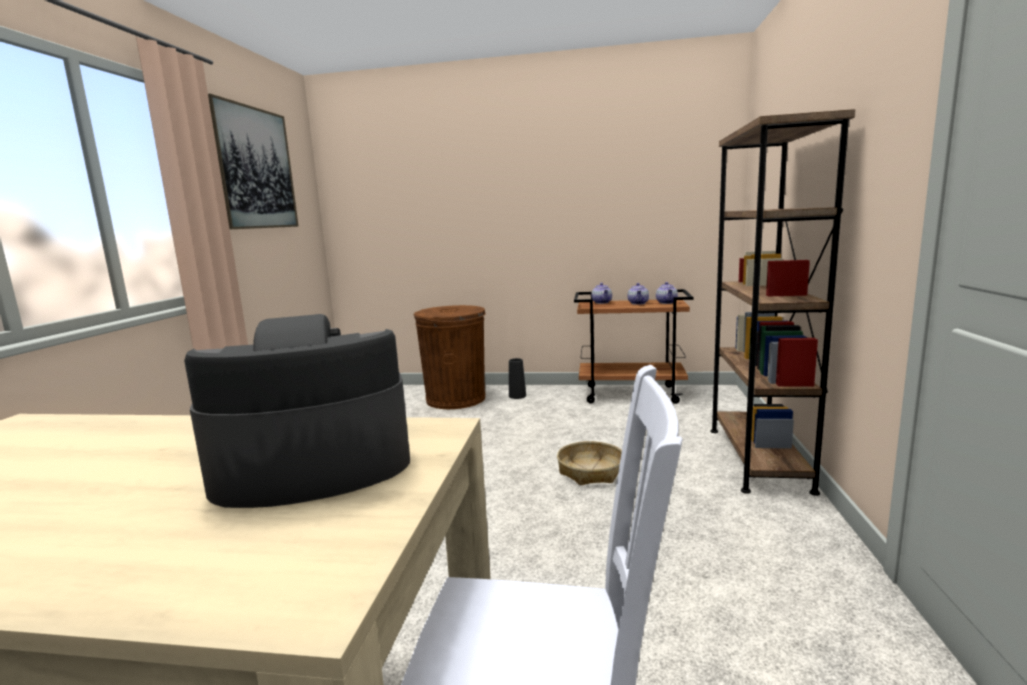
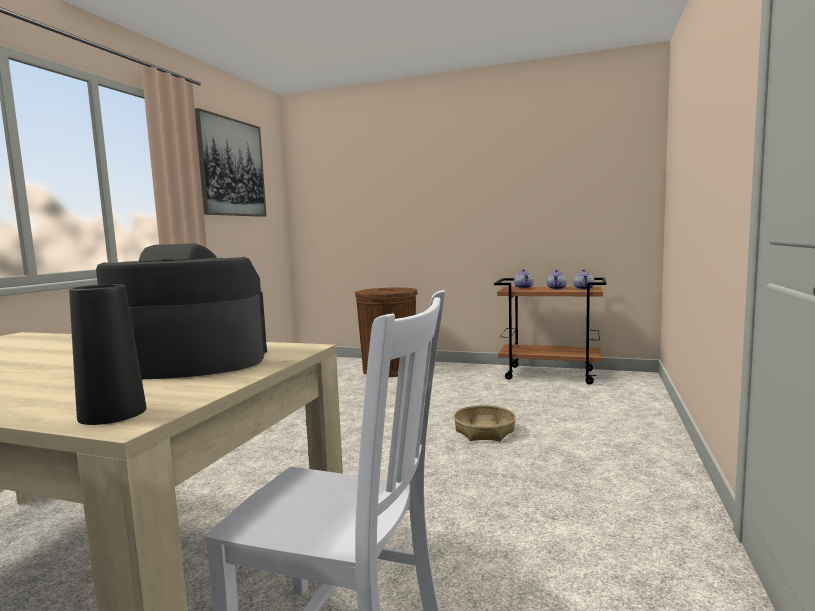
camera: 10 degrees right, 5 degrees down
black vase [509,358,526,399] -> black vase moved to [69,284,146,425]
brown bookcase [710,109,855,496] -> none

